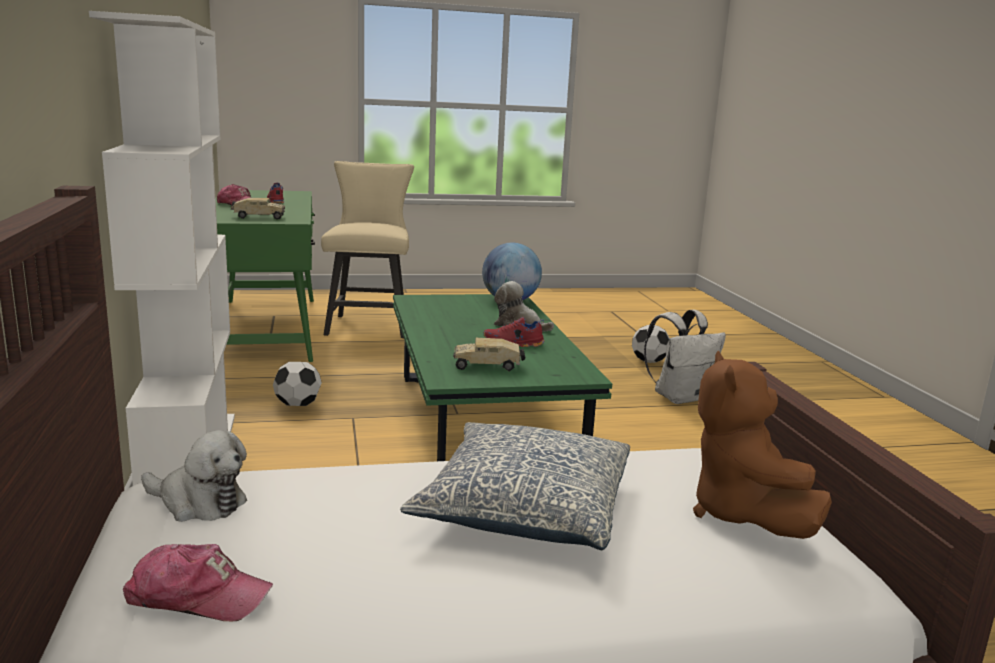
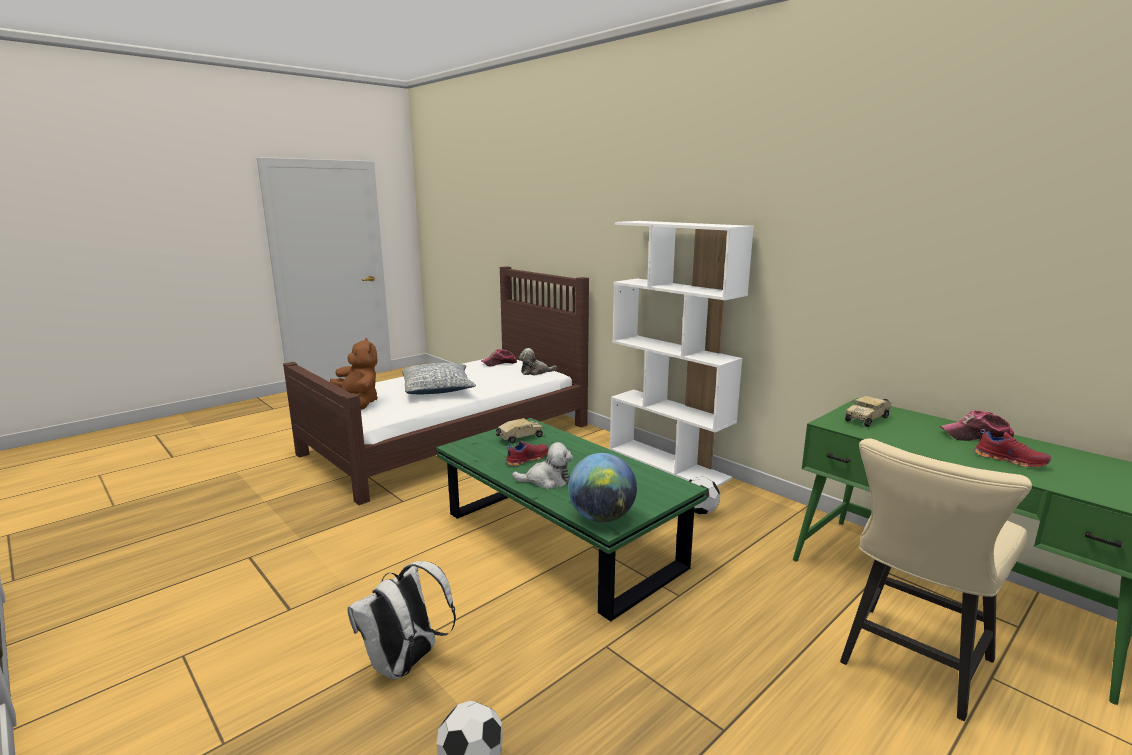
camera: 150 degrees right, 0 degrees up
beige chair [321,161,414,338] -> beige chair turned 75 degrees clockwise [840,438,1032,721]

